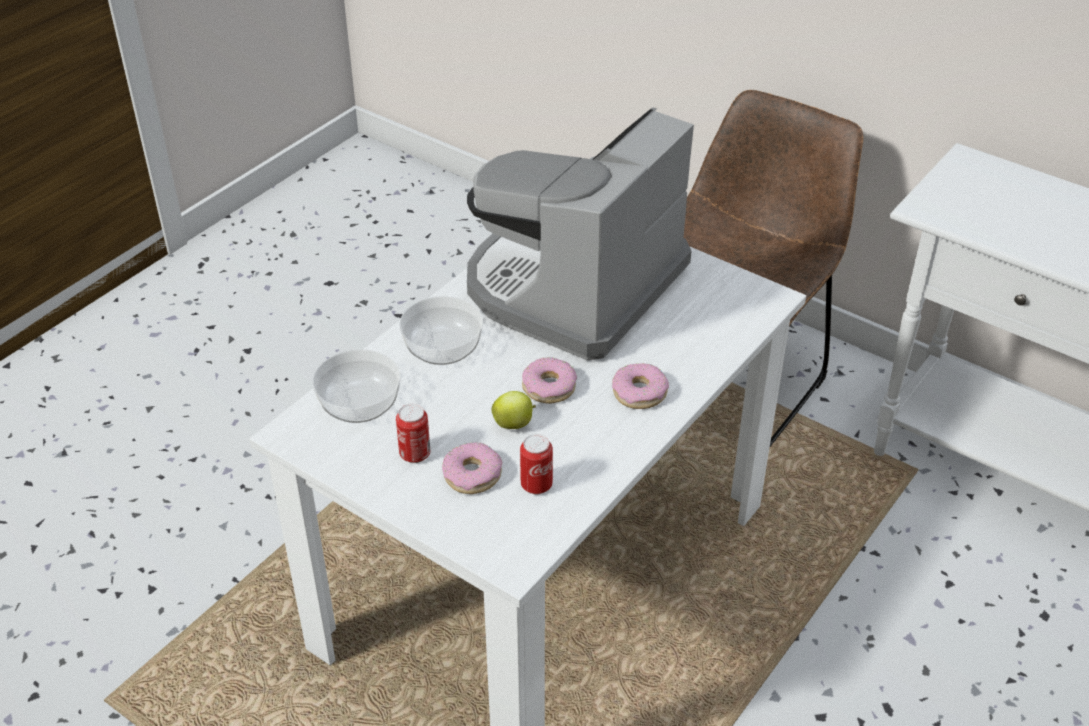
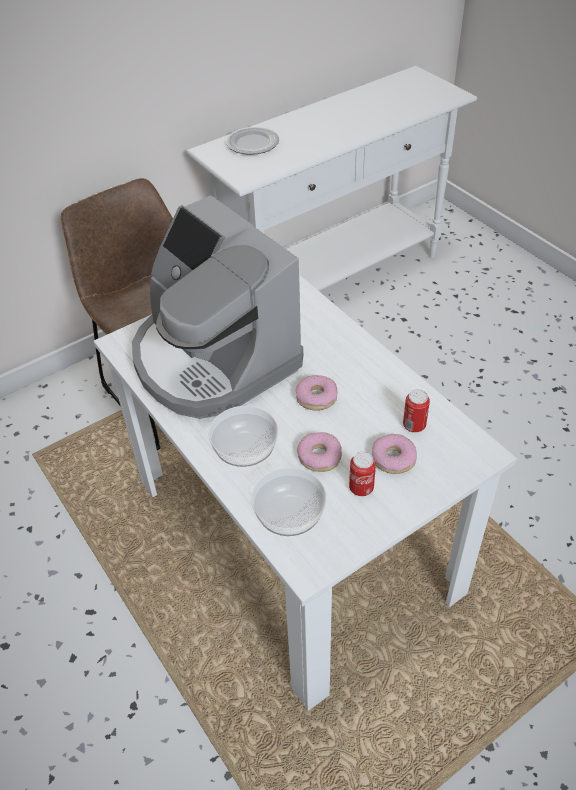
camera: 70 degrees left, 5 degrees up
apple [491,391,536,429] -> none
donut [612,363,669,409] -> donut moved to [297,432,342,472]
none -> plate [226,127,279,155]

